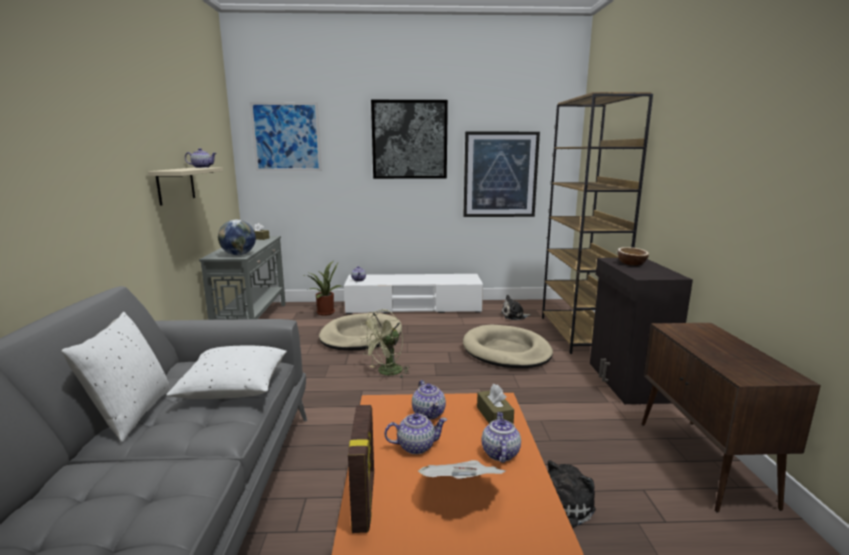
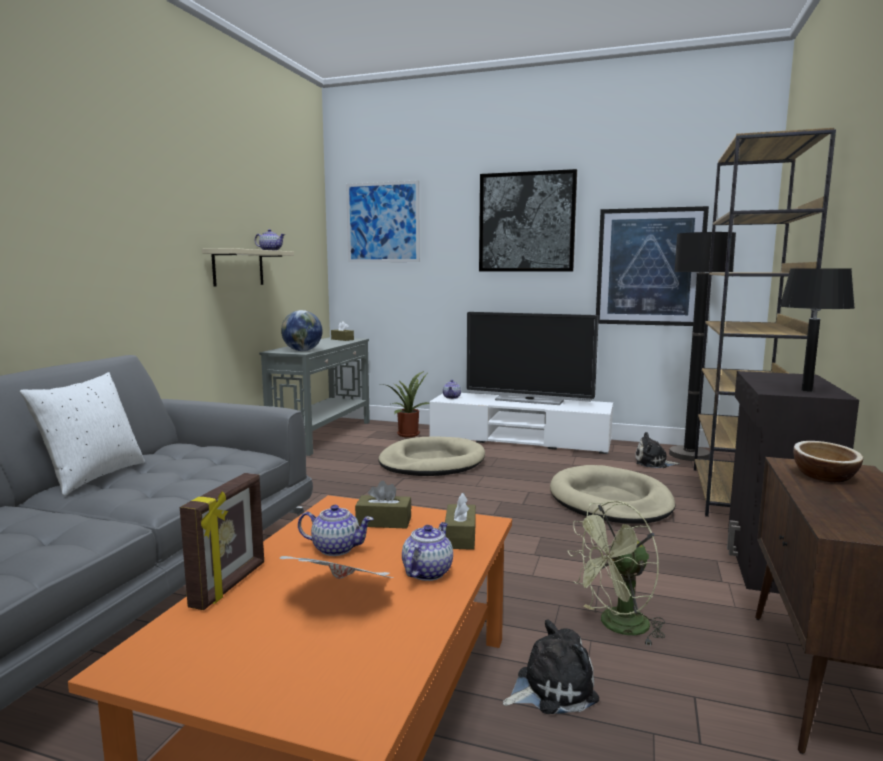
camera: 20 degrees right, 5 degrees down
white pillow [166,345,287,399] -> none
green fan [359,309,410,378] -> green fan moved to [568,501,665,647]
teapot [412,380,446,420] -> brown tissue box [355,481,411,529]
bowl [618,247,649,266] -> bowl moved to [793,441,863,482]
none -> television [466,312,599,405]
none -> black floor lamp [669,232,736,461]
none -> black table lamp [779,268,855,392]

